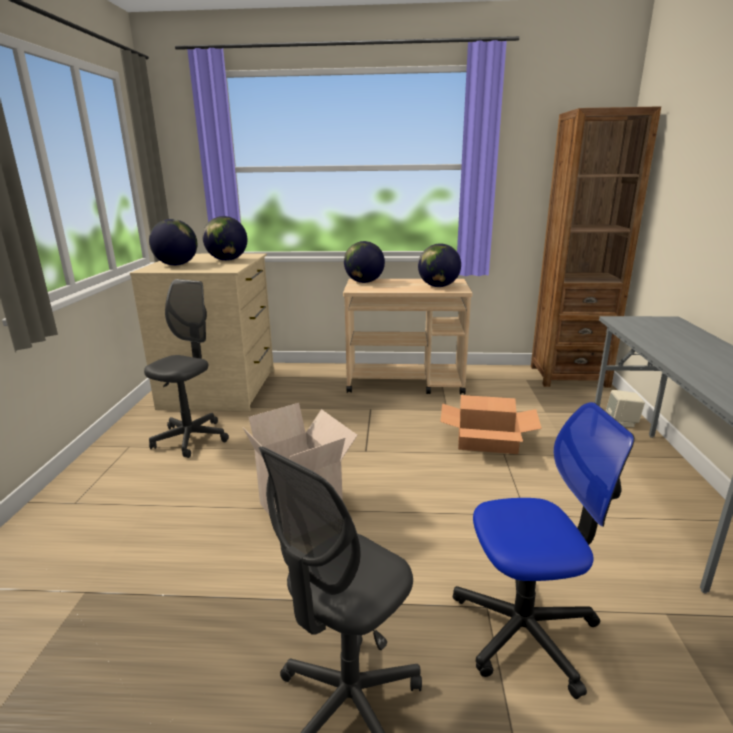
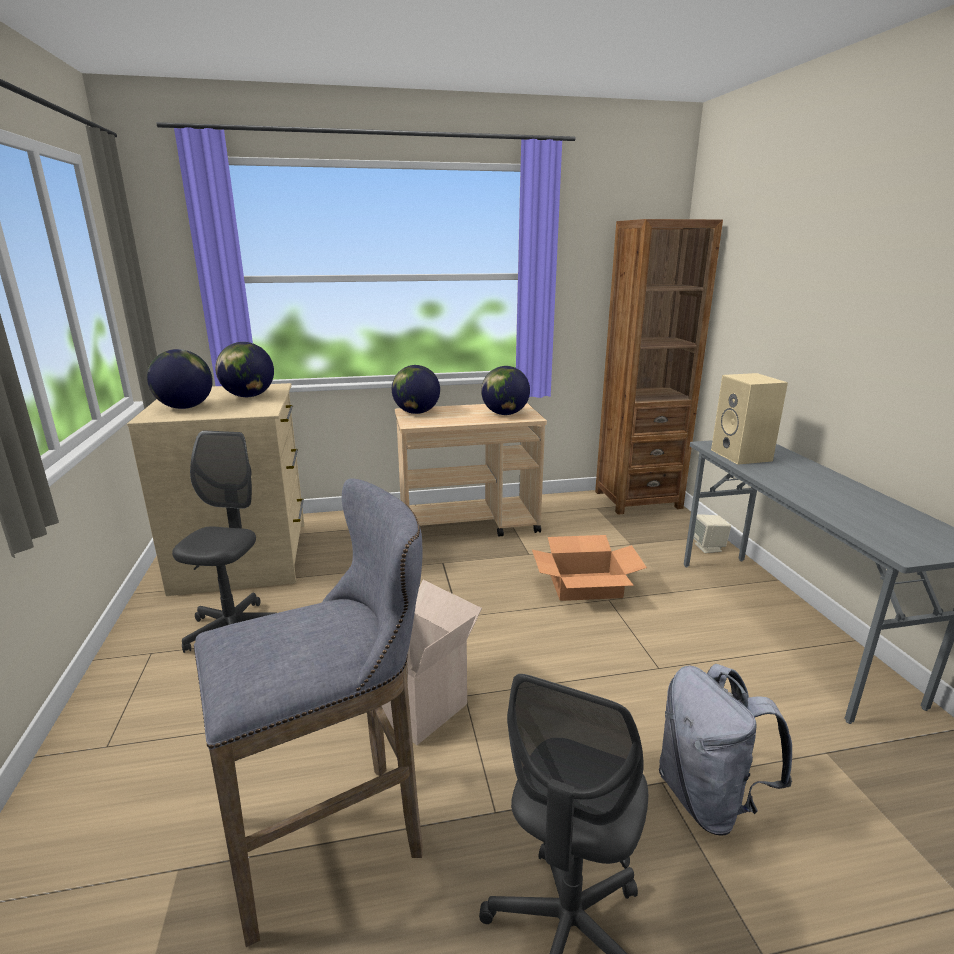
camera: 15 degrees left, 0 degrees up
office chair [453,402,635,699] -> grey backpack [659,664,792,836]
none -> grey stool [194,478,423,947]
none -> beige speaker [711,373,788,465]

